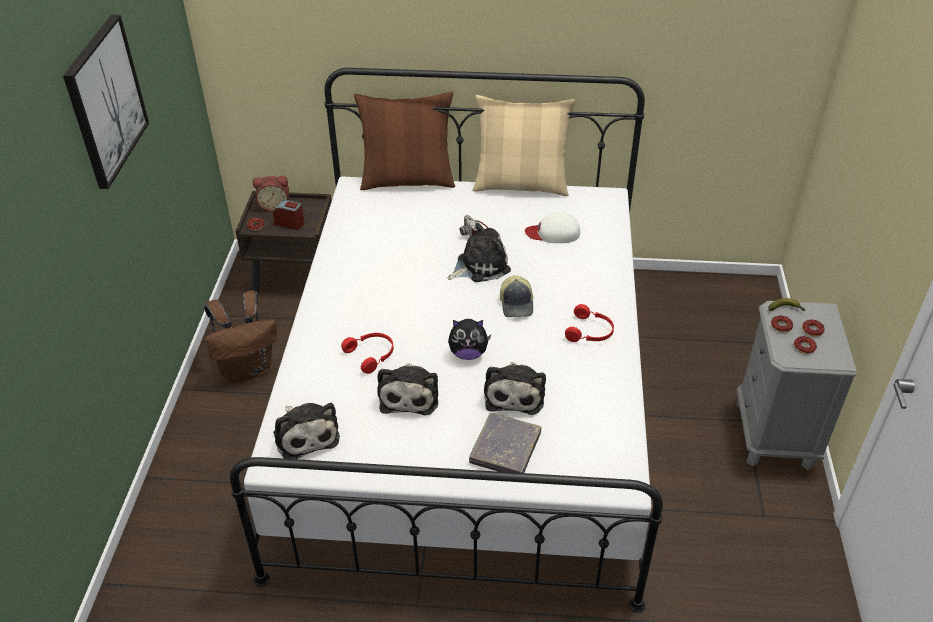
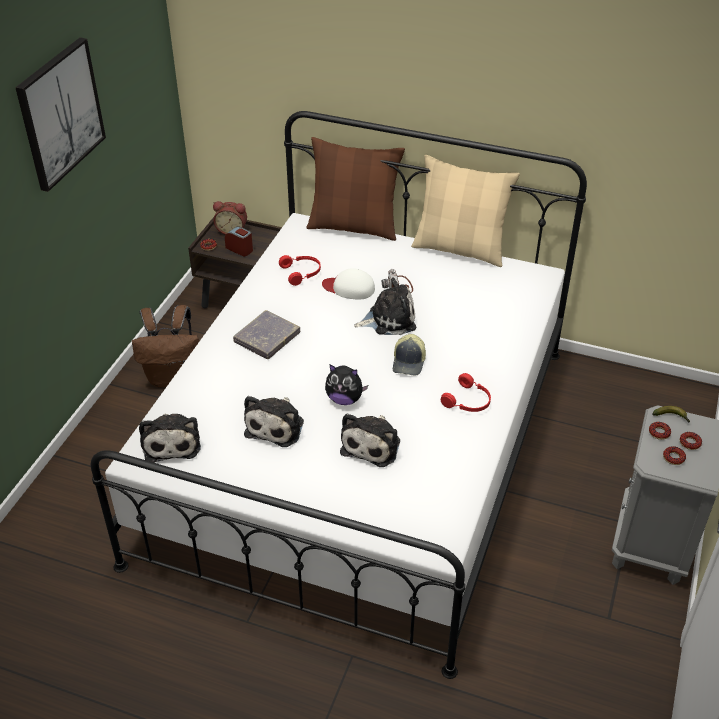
camera: 15 degrees right, 0 degrees up
red headphones [341,333,394,374] -> red headphones moved to [279,255,321,286]
grey book [469,412,542,473] -> grey book moved to [233,310,300,359]
white cap [525,212,580,243] -> white cap moved to [322,268,375,300]

